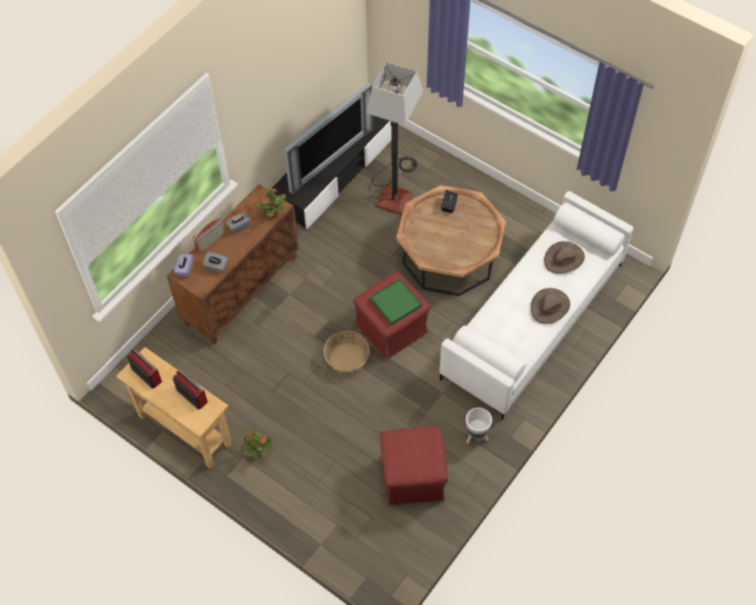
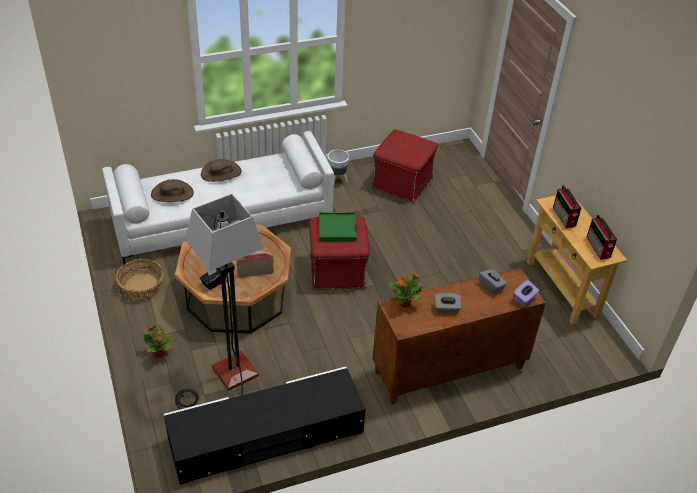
camera: 150 degrees left, 15 degrees down
radio [193,217,225,253] -> radio moved to [236,251,274,278]
potted plant [241,428,273,458] -> potted plant moved to [142,325,175,358]
television [284,83,374,195] -> none
basket [323,331,370,374] -> basket moved to [116,259,164,299]

